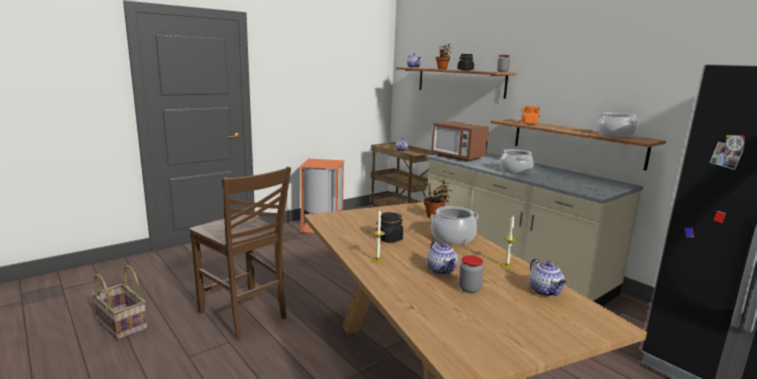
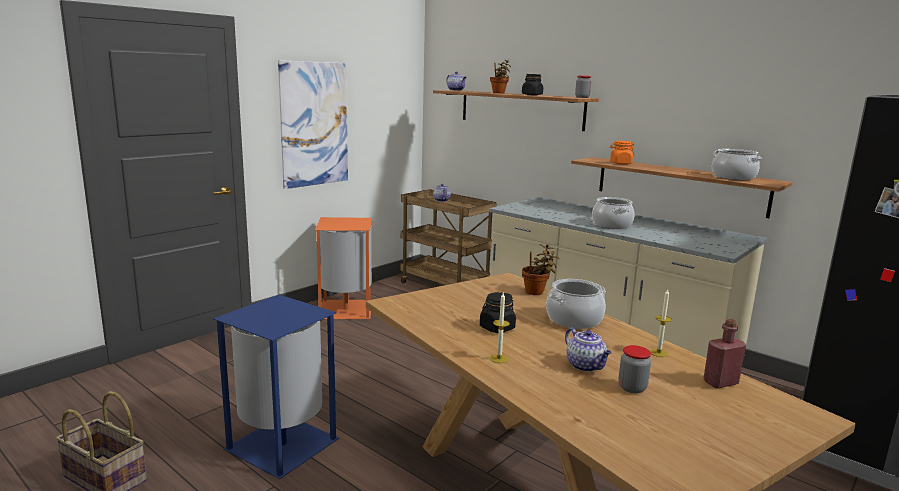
camera: 10 degrees left, 0 degrees up
brown chair [189,167,291,340] -> blue trash can [213,295,339,479]
microwave [431,121,489,161] -> none
teapot [529,258,567,296] -> red bottle [703,319,746,389]
none -> picture [278,60,348,189]

